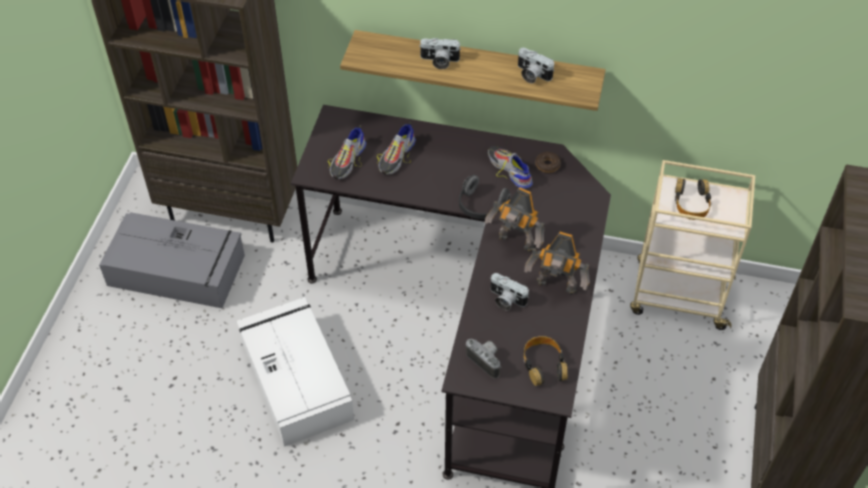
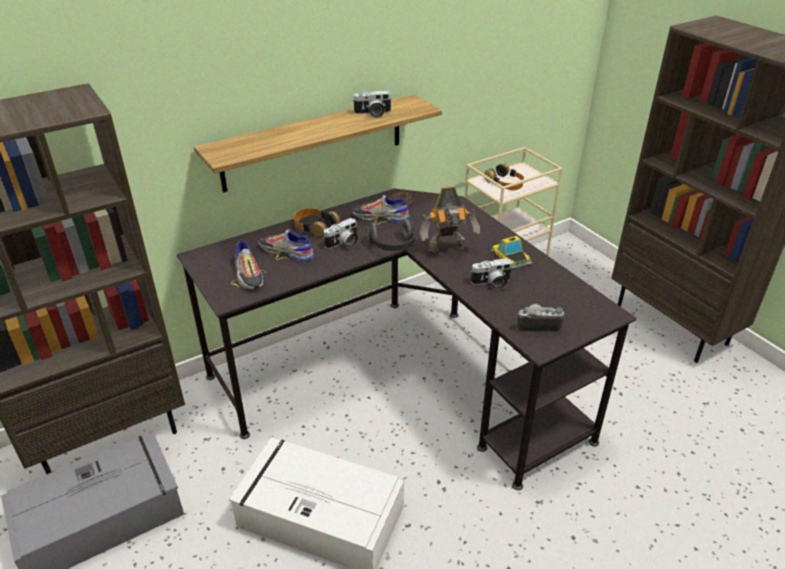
camera: 45 degrees left, 15 degrees down
shoe [377,122,416,175] -> shoe turned 135 degrees clockwise [259,229,315,262]
camera [419,38,460,69] -> camera moved to [324,218,358,249]
headphones [523,336,568,386] -> headphones moved to [294,208,340,237]
toy robot [524,232,590,295] -> toy car [491,236,532,269]

